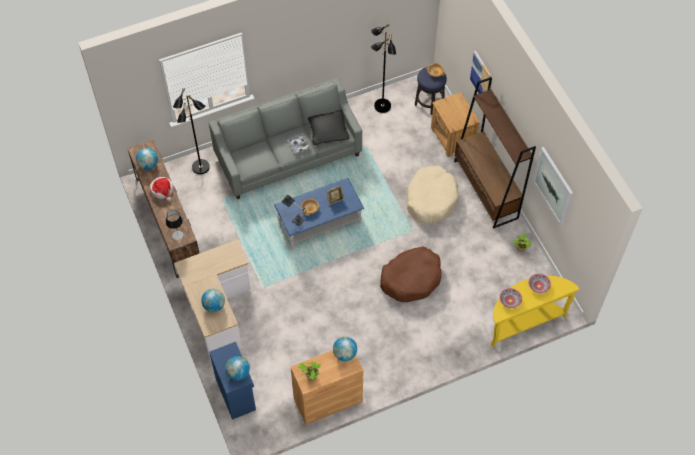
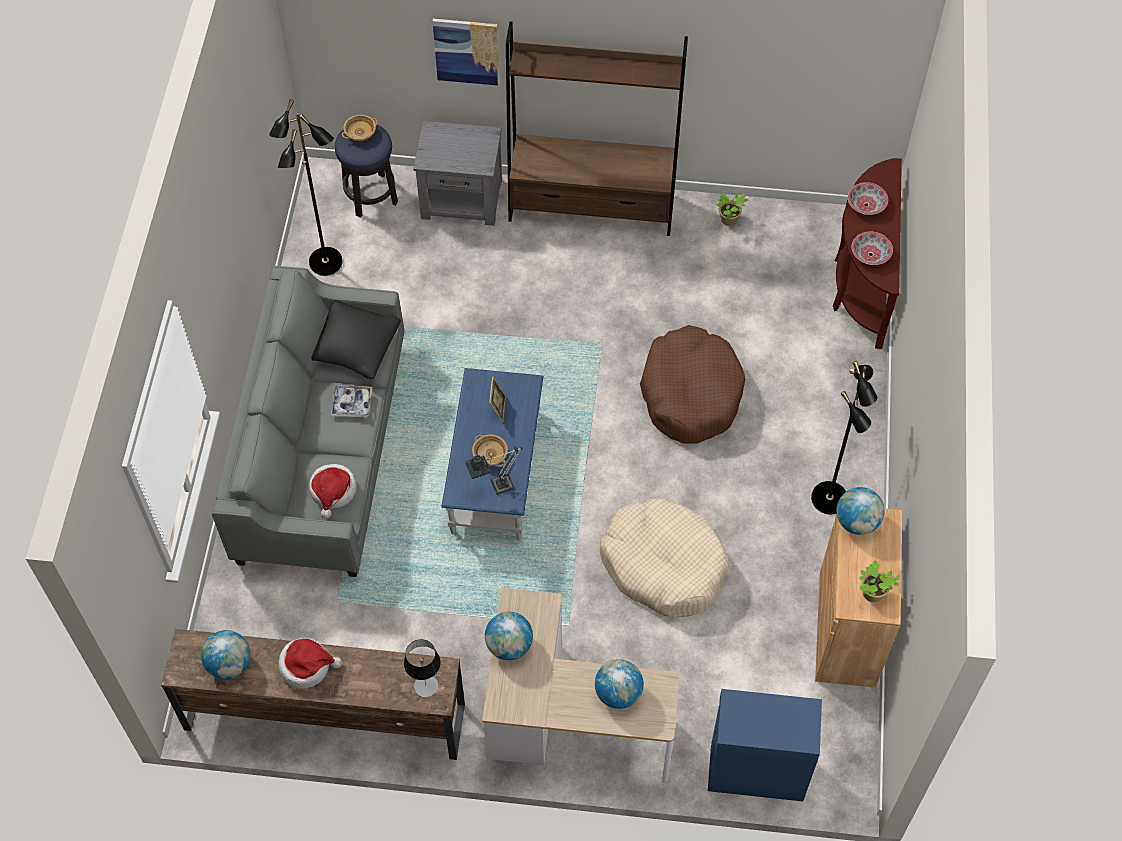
camera: 60 degrees left, 0 degrees up
black floor lamp [173,88,210,174] -> black floor lamp moved to [811,361,877,514]
globe [225,356,250,381] -> globe moved to [485,612,533,660]
beige dog bed [407,166,459,224] -> beige dog bed moved to [600,498,729,618]
brown nightstand [431,92,480,157] -> grey nightstand [413,121,502,226]
yellow console table [491,276,580,348] -> brown console table [833,158,902,349]
picture [533,147,573,225] -> none
none -> hat [309,464,357,519]

